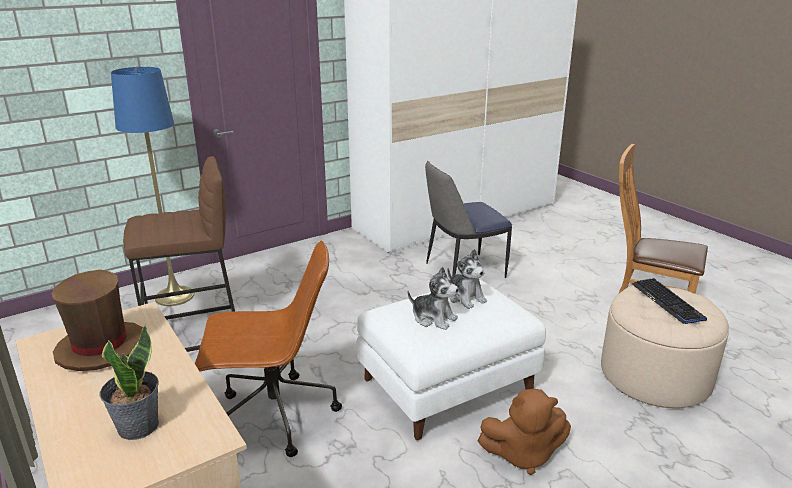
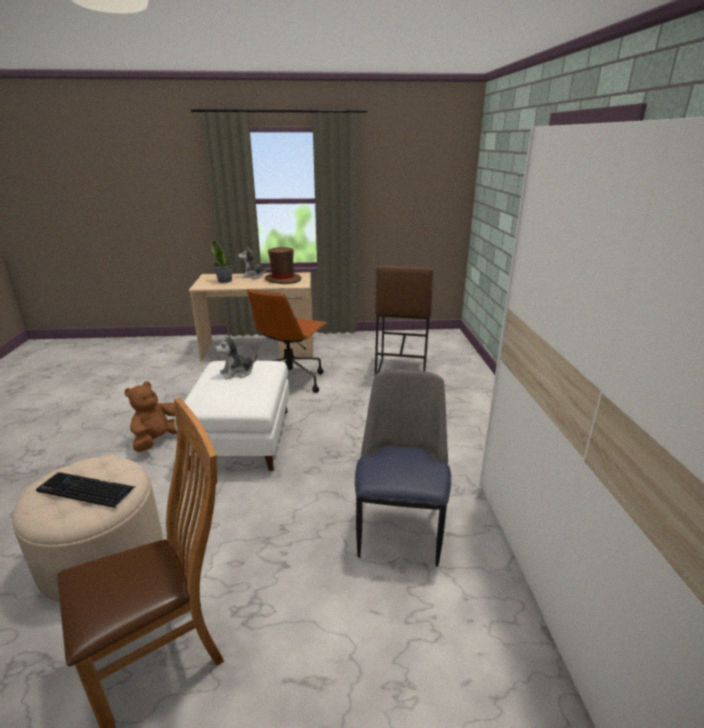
camera: 120 degrees right, 0 degrees up
blue floor lamp [111,67,195,306] -> none
plush toy [447,249,487,309] -> plush toy moved to [238,247,269,279]

